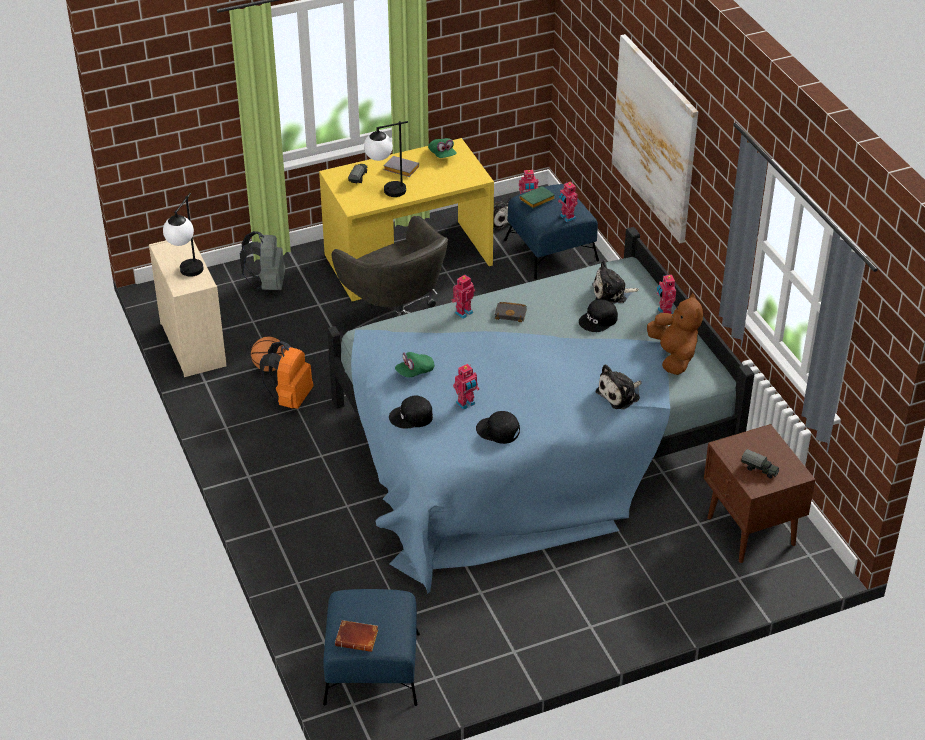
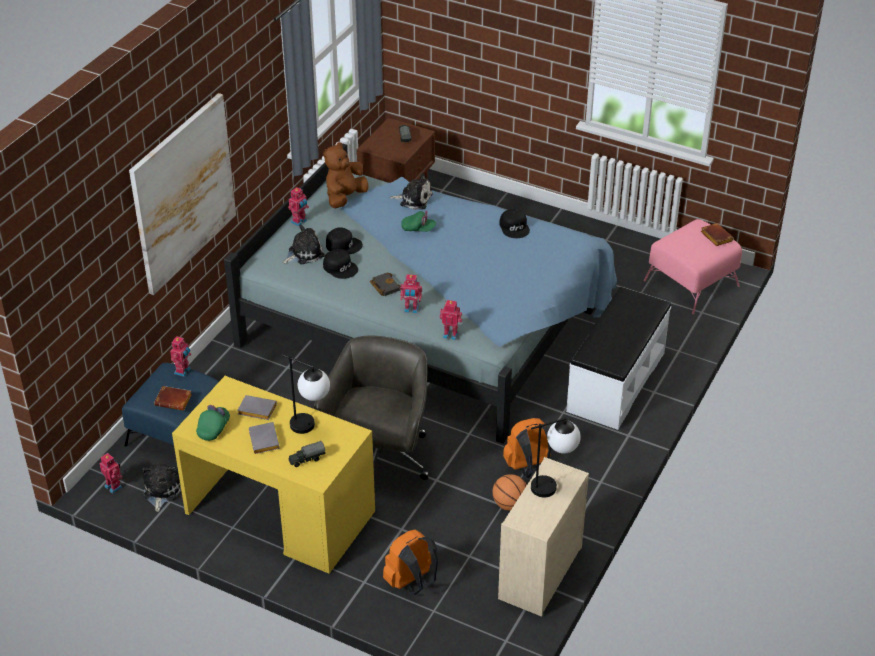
camera: 130 degrees left, 0 degrees up
grey backpack [240,231,285,290] -> orange backpack [383,530,438,595]
blue ottoman [323,589,420,706] -> pink ottoman [644,219,742,314]
black cap [389,395,433,429] -> black cap moved to [323,249,358,279]
green cap [395,352,434,378] -> green cap moved to [401,211,436,232]
toy robot [453,364,479,410] -> toy robot moved to [439,300,462,340]
green book [520,186,555,208] -> brown book [154,386,192,411]
plush toy [592,260,639,304] -> plush toy turned 75 degrees counterclockwise [283,225,325,264]
none -> grey book [237,395,277,420]
none -> white bench [566,287,671,430]

